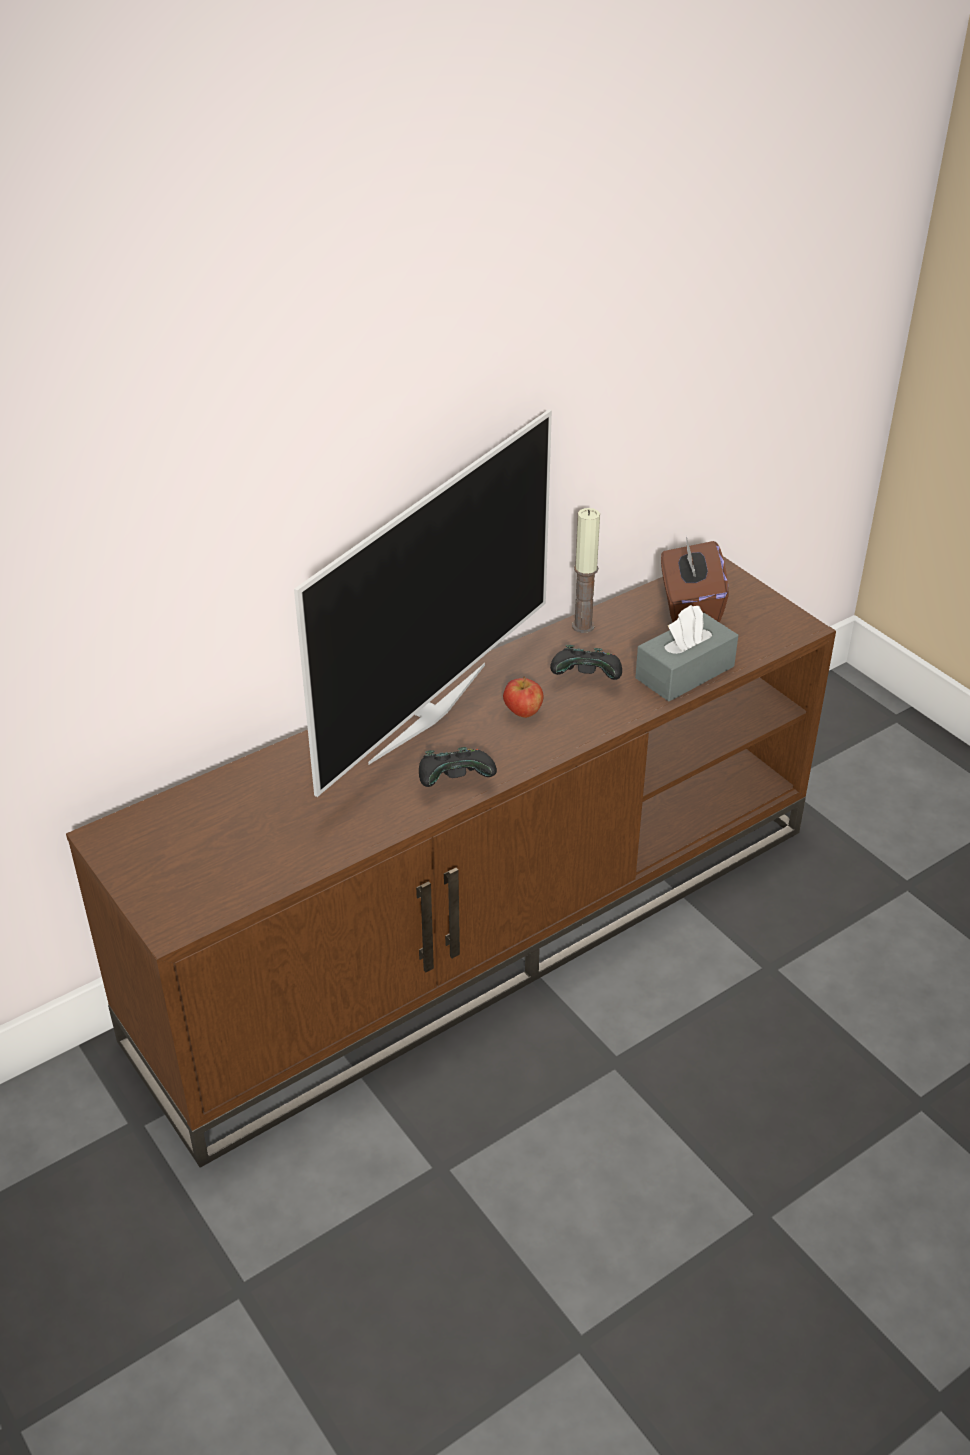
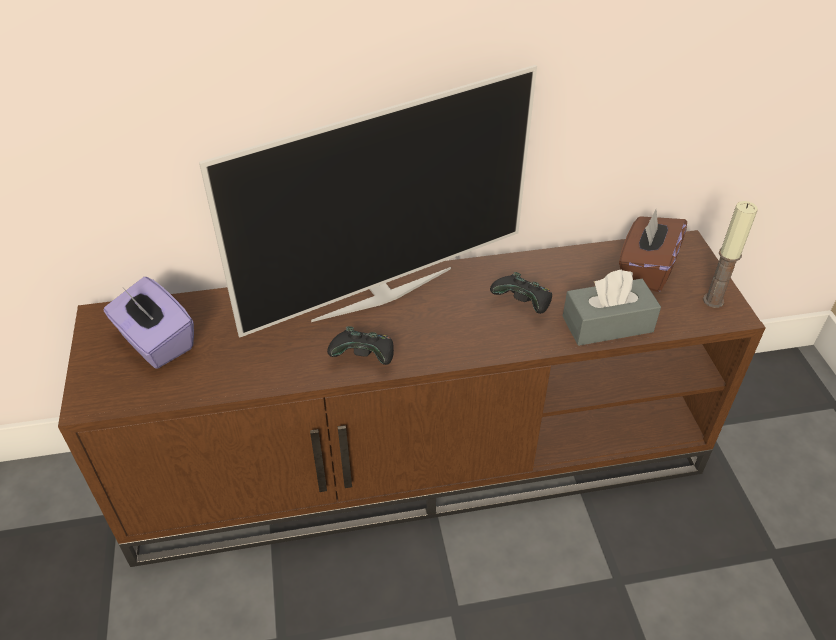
camera: 25 degrees right, 5 degrees up
apple [503,676,544,718] -> none
candle [572,508,600,633] -> candle moved to [703,201,758,308]
none -> purple tissue box [104,277,194,369]

